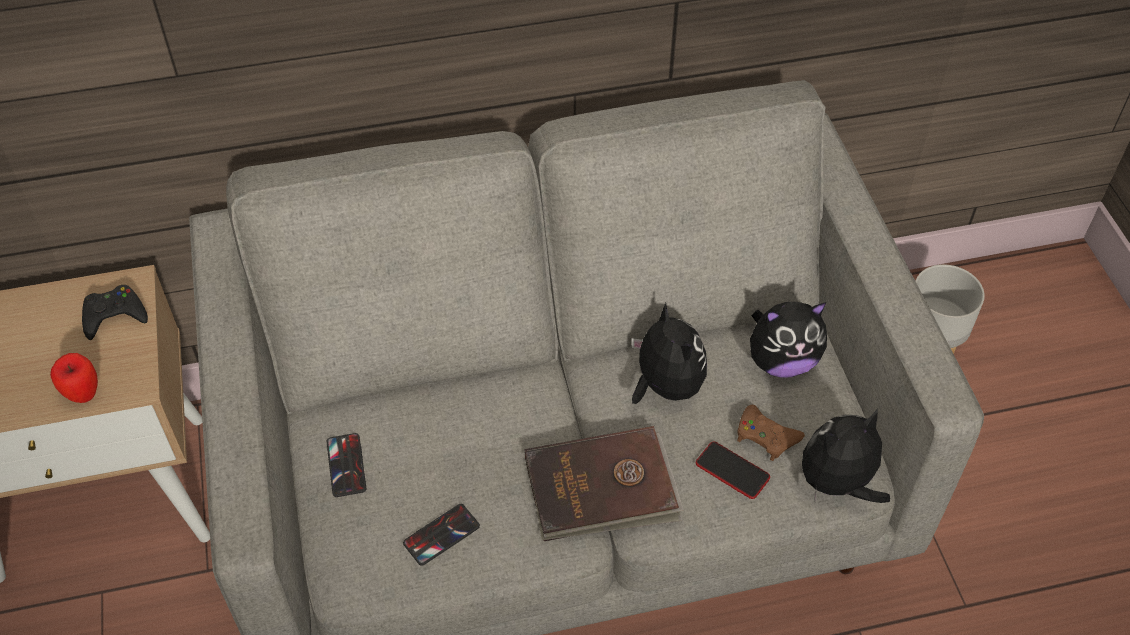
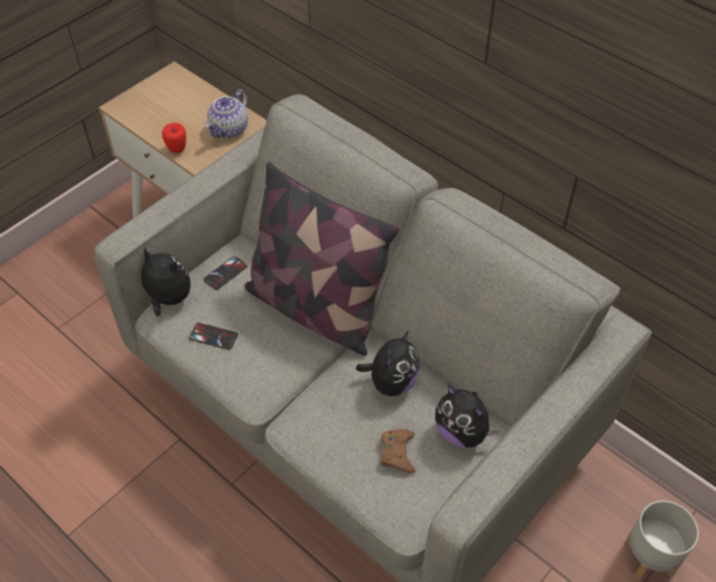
camera: 55 degrees right, 0 degrees up
black game controller [82,285,148,340] -> teapot [205,89,248,138]
brown book [525,426,684,541] -> none
phone [696,441,770,499] -> none
plush toy [802,408,890,503] -> plush toy moved to [141,247,191,317]
none -> pillow [244,162,399,356]

